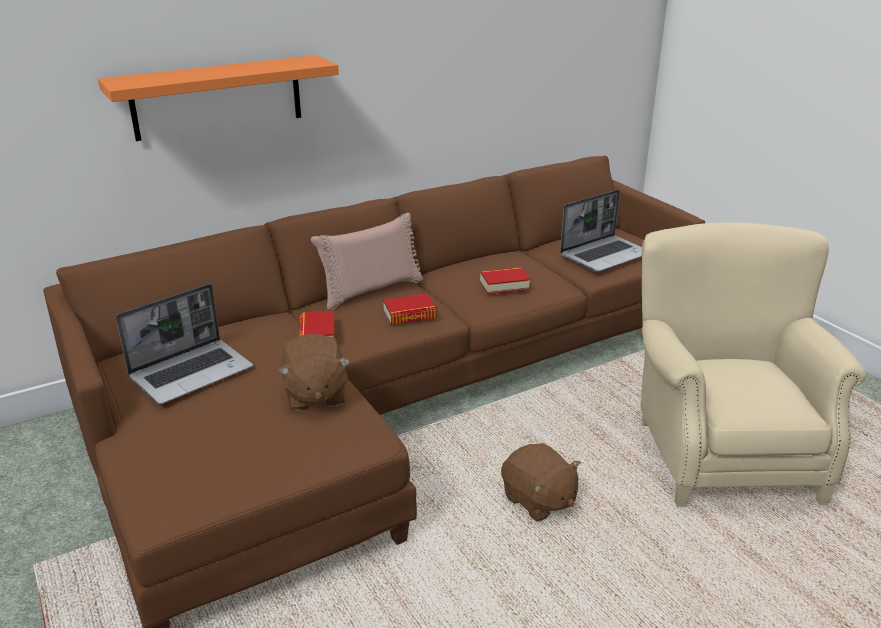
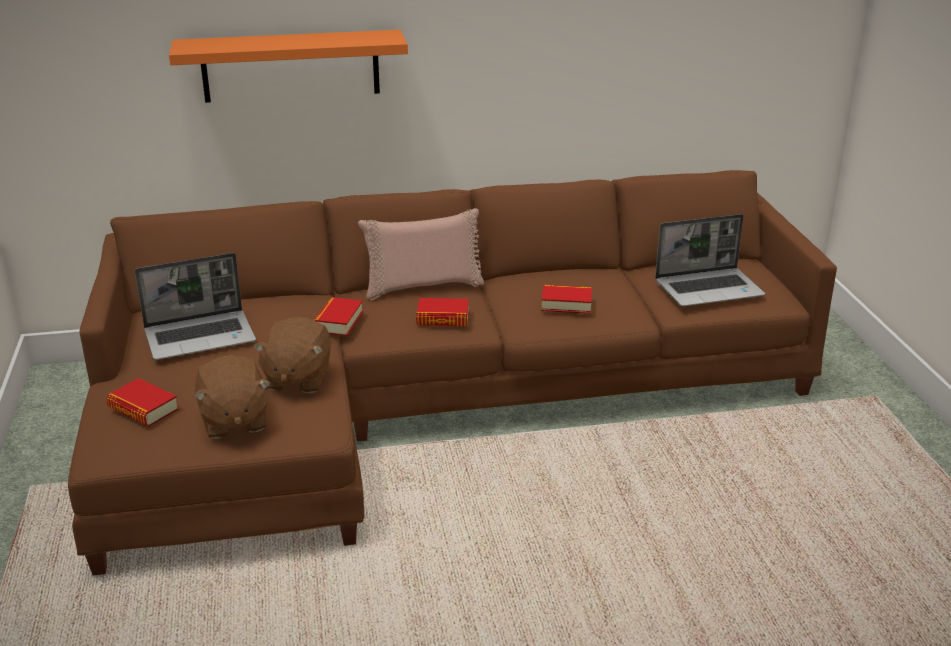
camera: 20 degrees right, 0 degrees up
brown plush toy [501,443,581,522] -> brown plush toy moved to [194,356,271,439]
beige armchair [641,222,866,507] -> none
none -> book [106,378,179,426]

